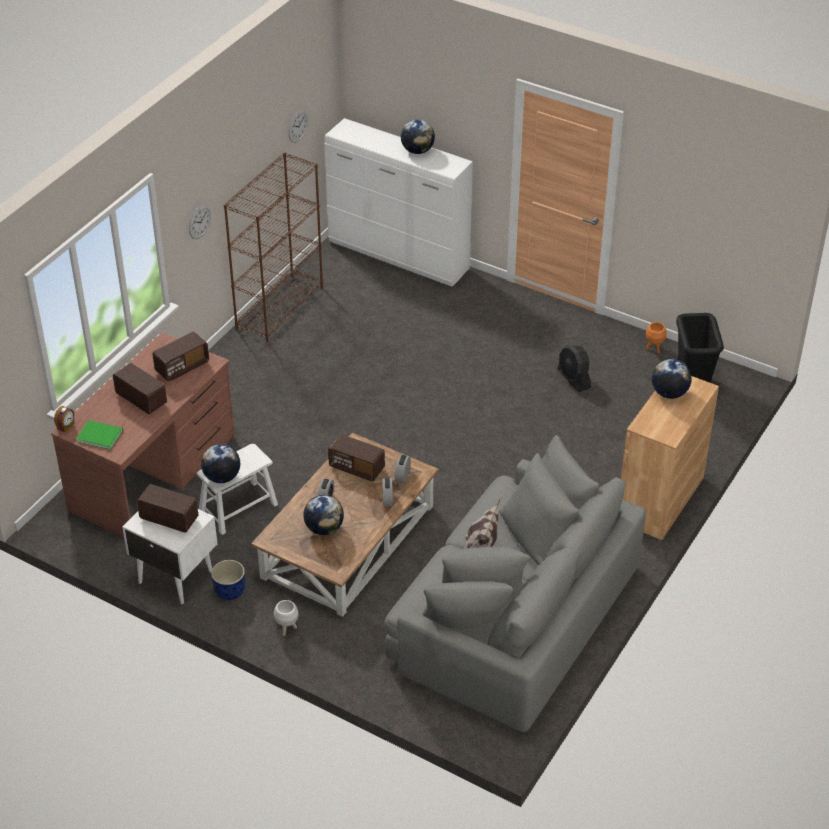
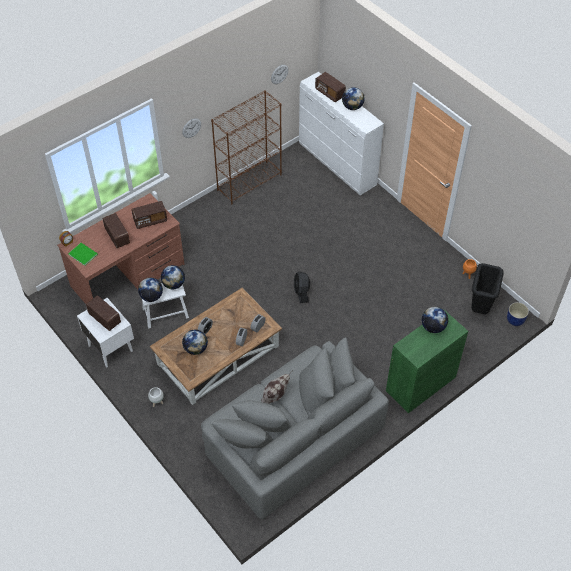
camera: 20 degrees right, 10 degrees up
blue planter [211,560,245,600] -> blue planter moved to [507,302,529,326]
radio [328,434,385,481] -> radio moved to [315,72,346,102]
black fan [557,345,591,392] -> black fan moved to [294,271,310,303]
brown cabinet [621,376,719,540] -> green cabinet [386,309,468,413]
none -> globe [161,265,185,289]

